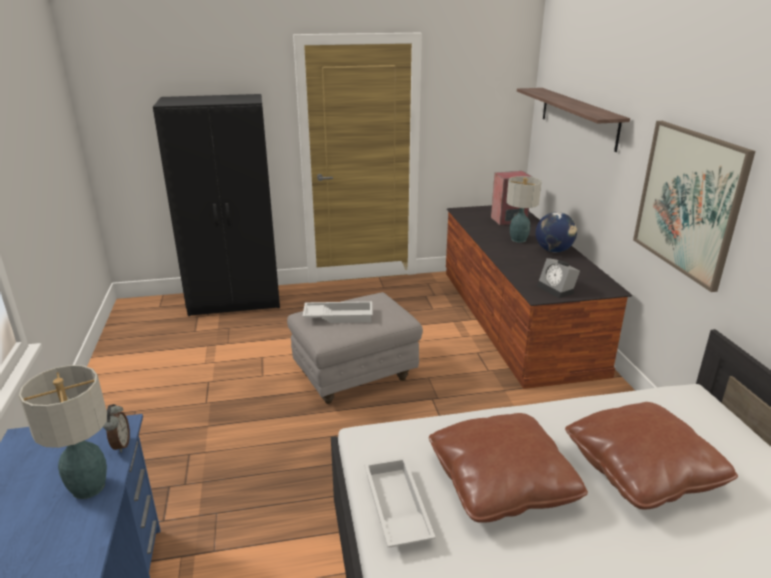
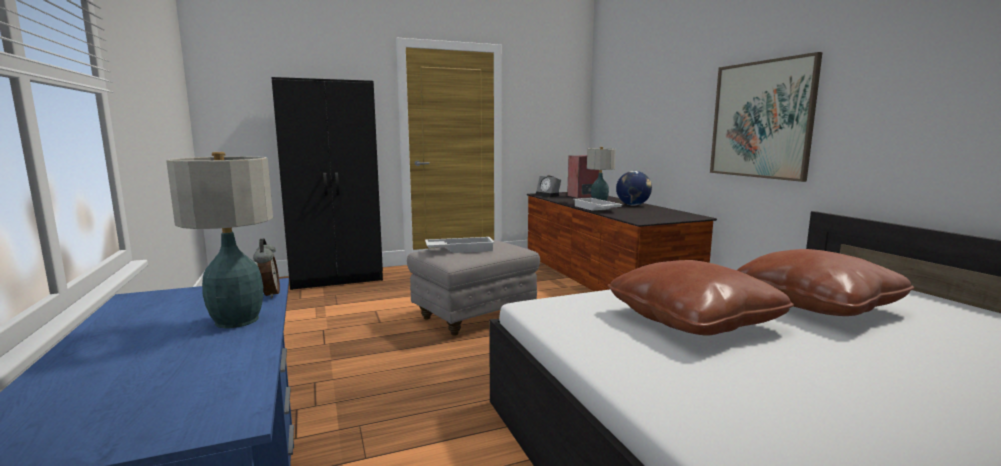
camera: 10 degrees left, 15 degrees down
white tray [364,457,436,547] -> white tray moved to [573,198,623,211]
shelf [517,88,630,152] -> none
alarm clock [537,258,580,298] -> alarm clock moved to [536,175,561,197]

